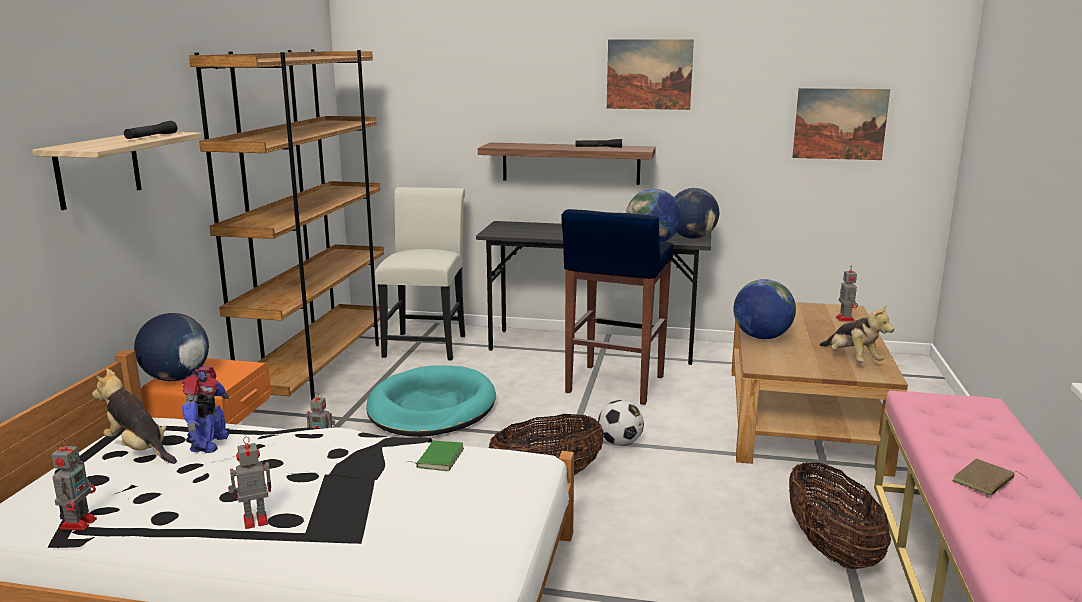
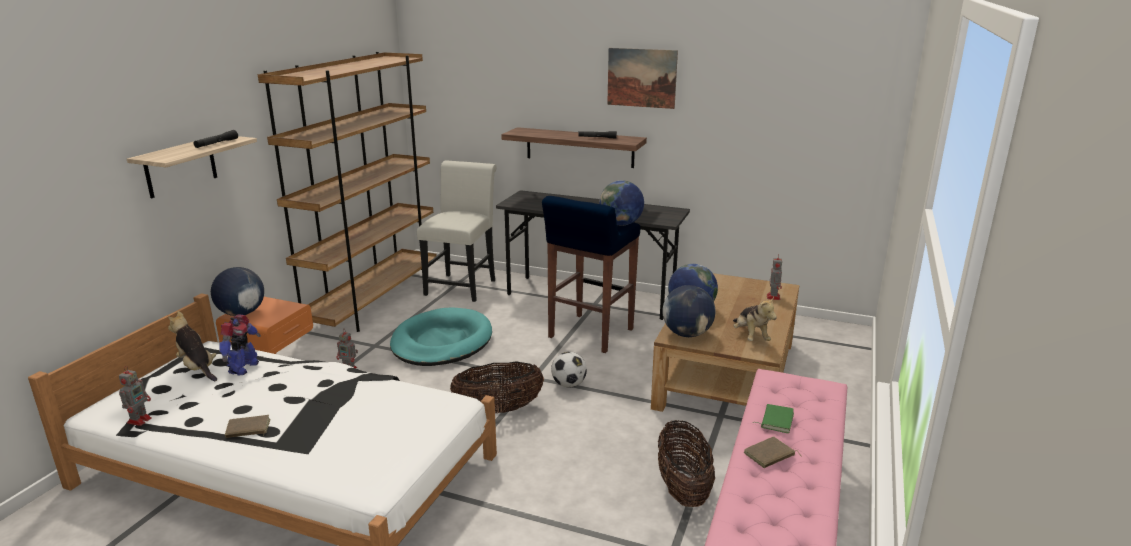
camera: 10 degrees right, 5 degrees up
toy robot [228,436,271,529] -> brown book [225,415,270,438]
green book [408,441,464,471] -> green book moved to [752,404,794,434]
globe [674,188,719,239] -> globe moved to [662,285,716,337]
picture [792,88,890,160] -> none

